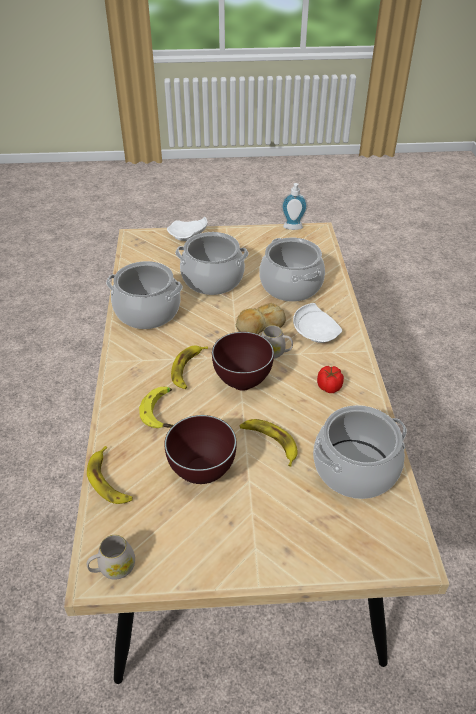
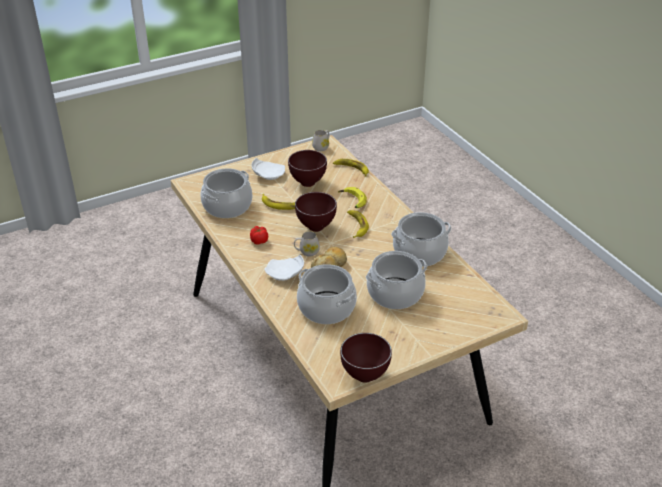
camera: 155 degrees right, 5 degrees down
white plate [167,217,208,241] -> white plate moved to [252,158,285,180]
soap dispenser [282,183,307,230] -> brown bowl [340,333,392,383]

